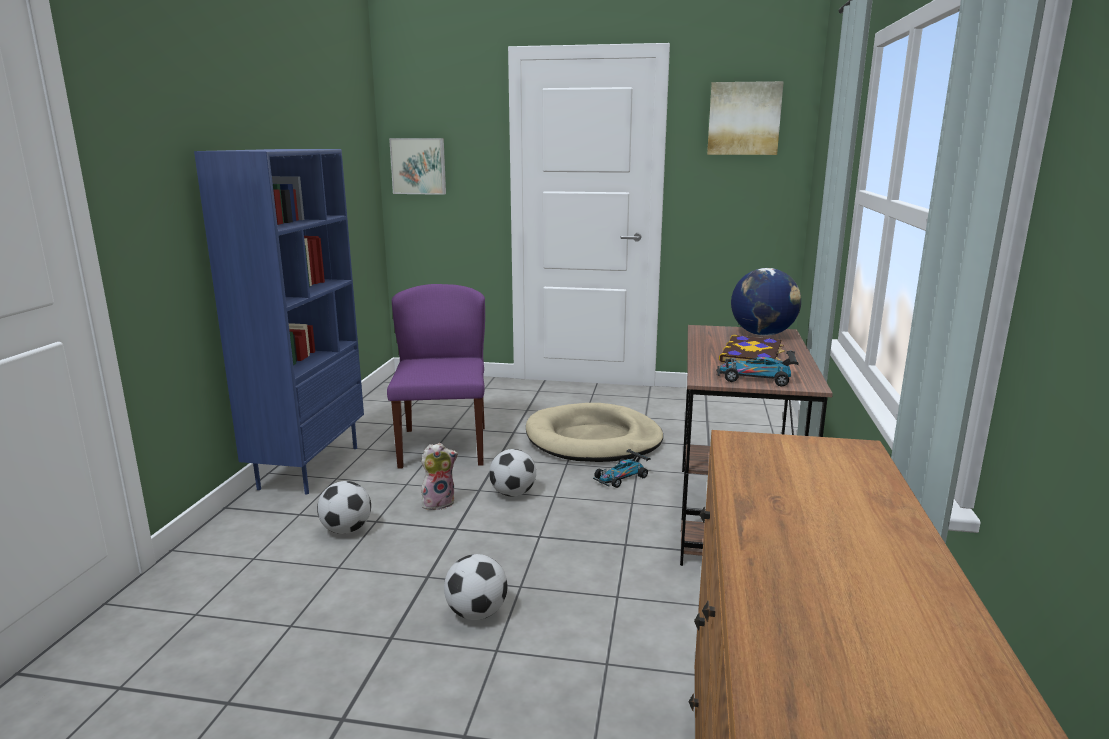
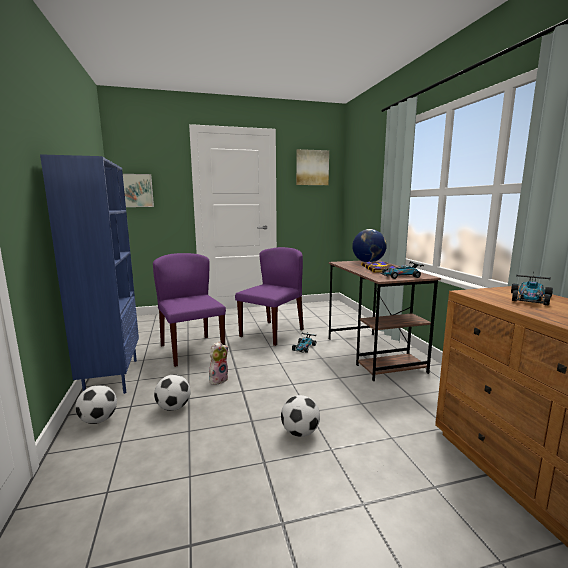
camera: 25 degrees left, 5 degrees down
football [489,449,536,497] -> football moved to [75,385,117,424]
beige dog bed [526,403,663,462] -> purple chair [235,247,304,346]
none -> toy car [511,273,553,306]

